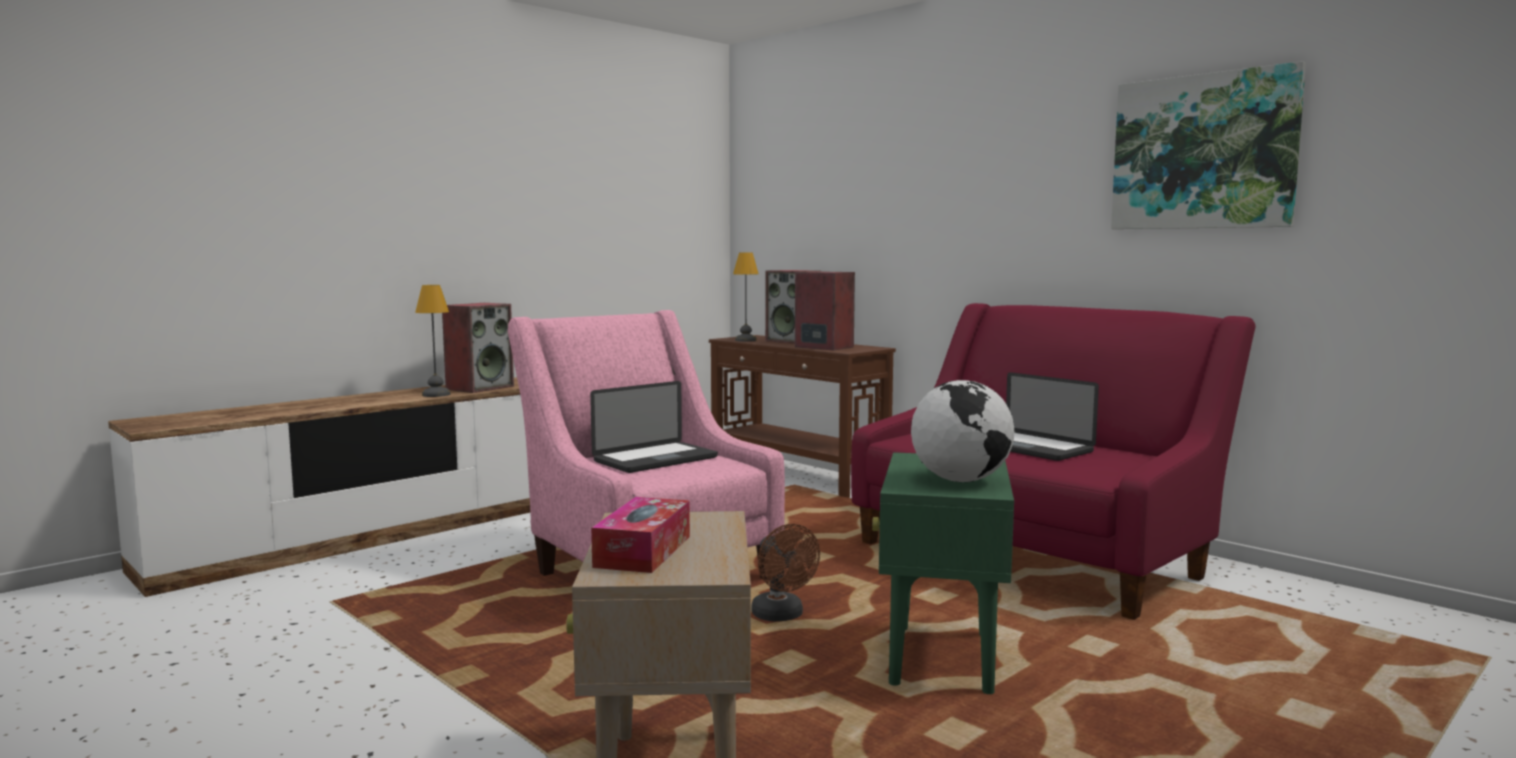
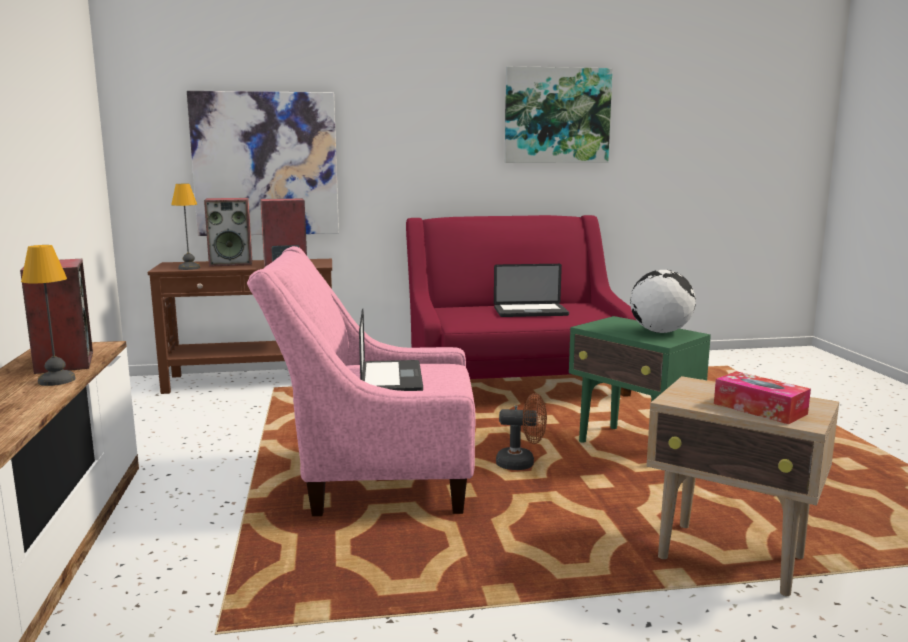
camera: 55 degrees left, 5 degrees up
none -> picture [187,91,339,236]

